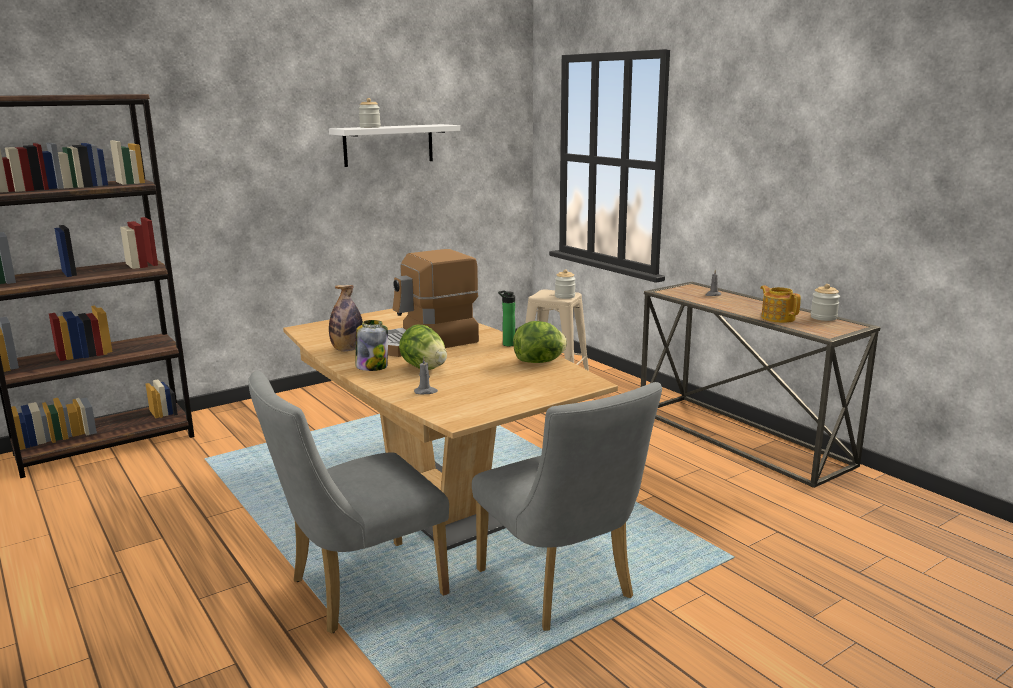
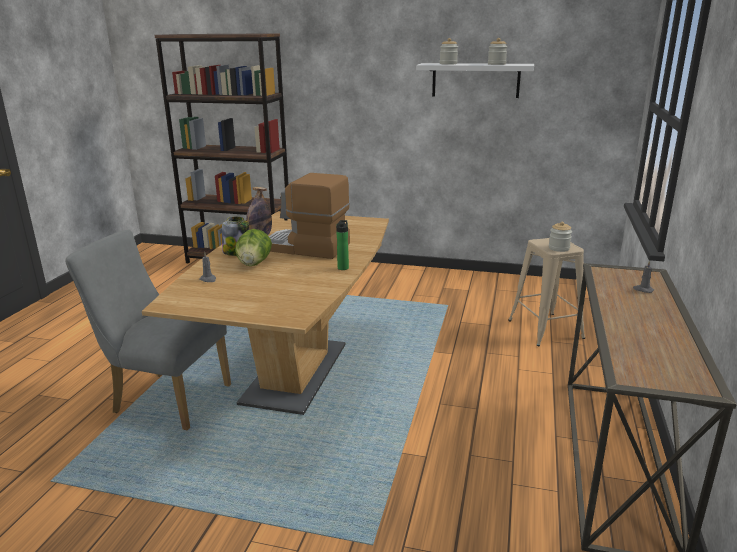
camera: 50 degrees right, 5 degrees up
grey chair [472,382,662,631] -> none
lettuce [513,321,567,363] -> none
teapot [760,285,801,323] -> none
jar [810,284,840,321] -> jar moved to [488,38,507,65]

